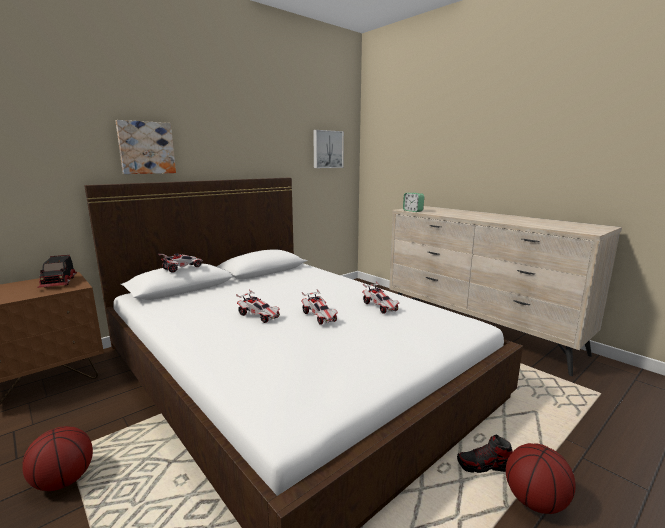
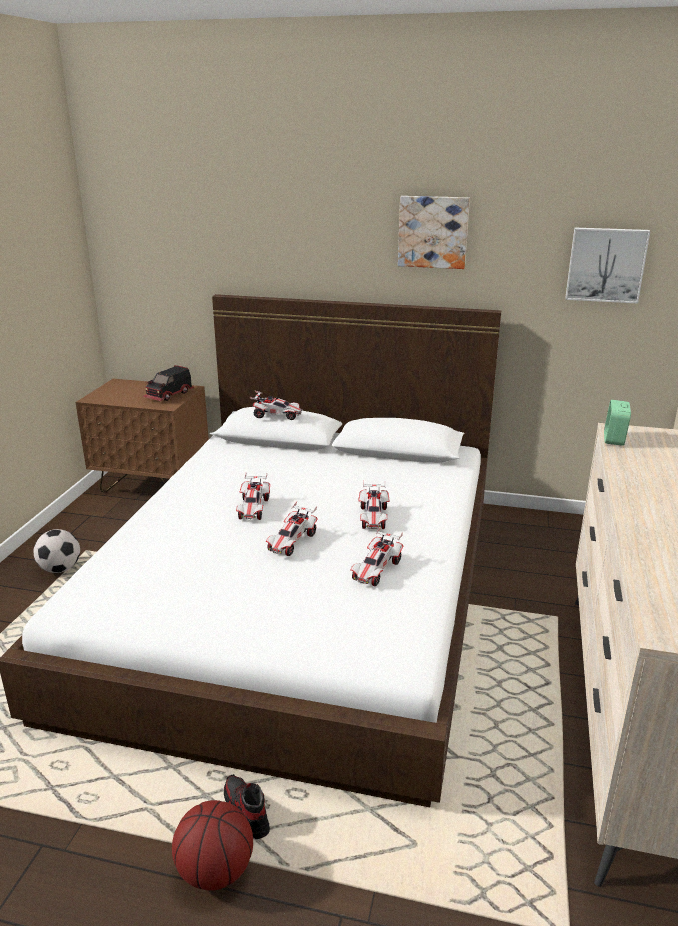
camera: 55 degrees right, 10 degrees up
basketball [22,426,93,491] -> football [34,529,80,573]
picture [115,120,176,174] -> picture moved to [398,196,470,269]
none -> toy car [358,480,390,529]

